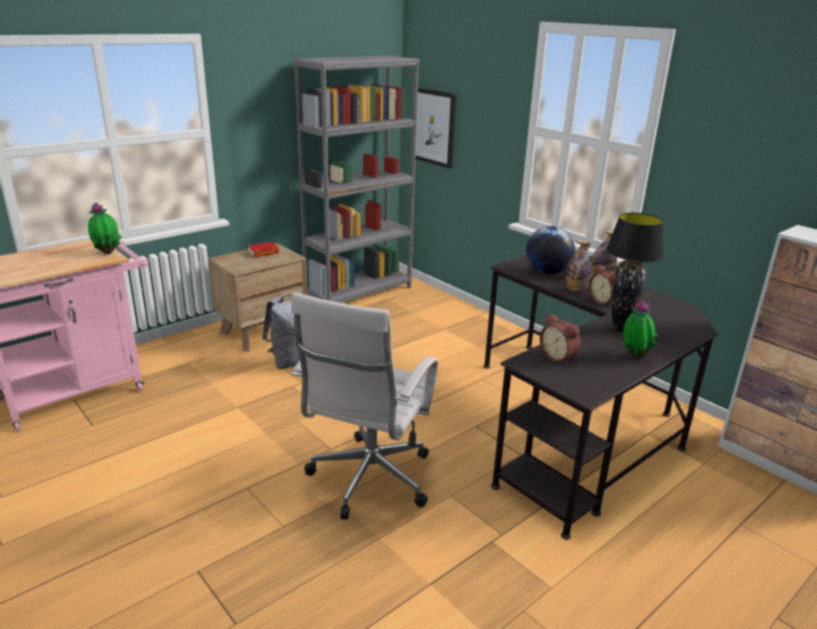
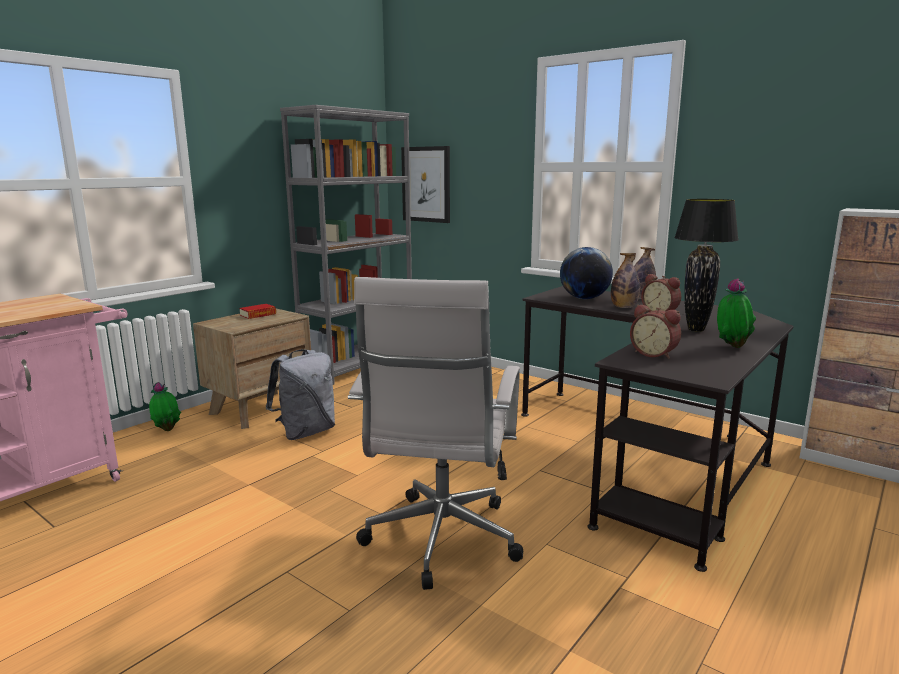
camera: 10 degrees left, 10 degrees down
potted plant [88,203,122,254] -> potted plant moved to [149,382,181,431]

